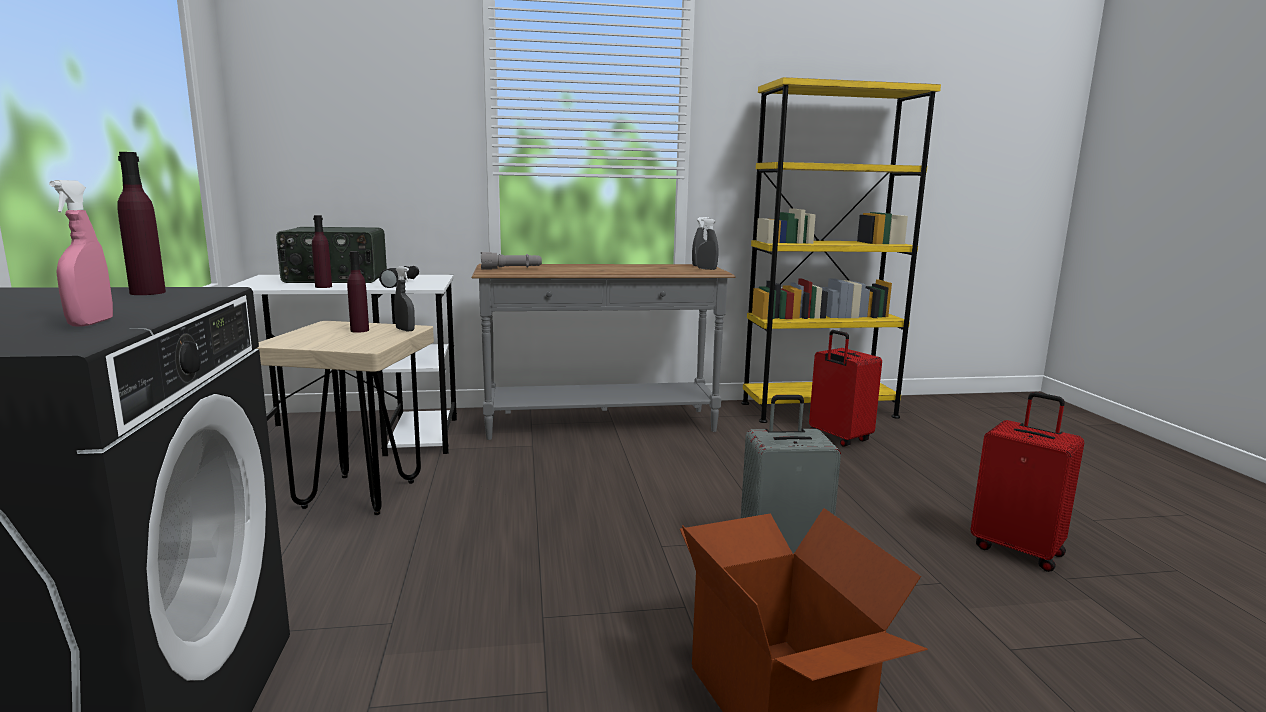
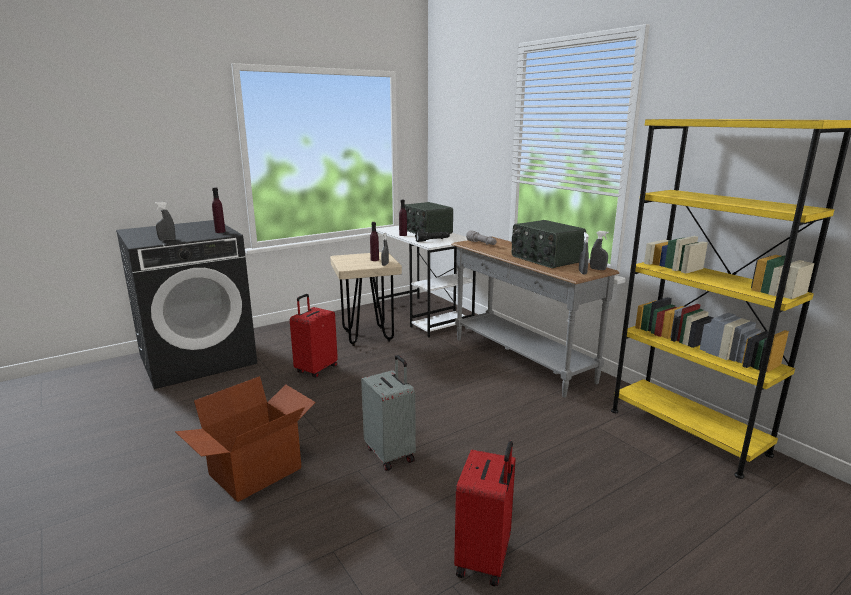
camera: 65 degrees right, 5 degrees up
pink spray bottle [49,180,113,327] -> grey spray bottle [154,202,175,241]
red suitcase [809,330,882,446] -> red suitcase moved to [290,294,338,378]
none -> radio [512,220,586,268]

